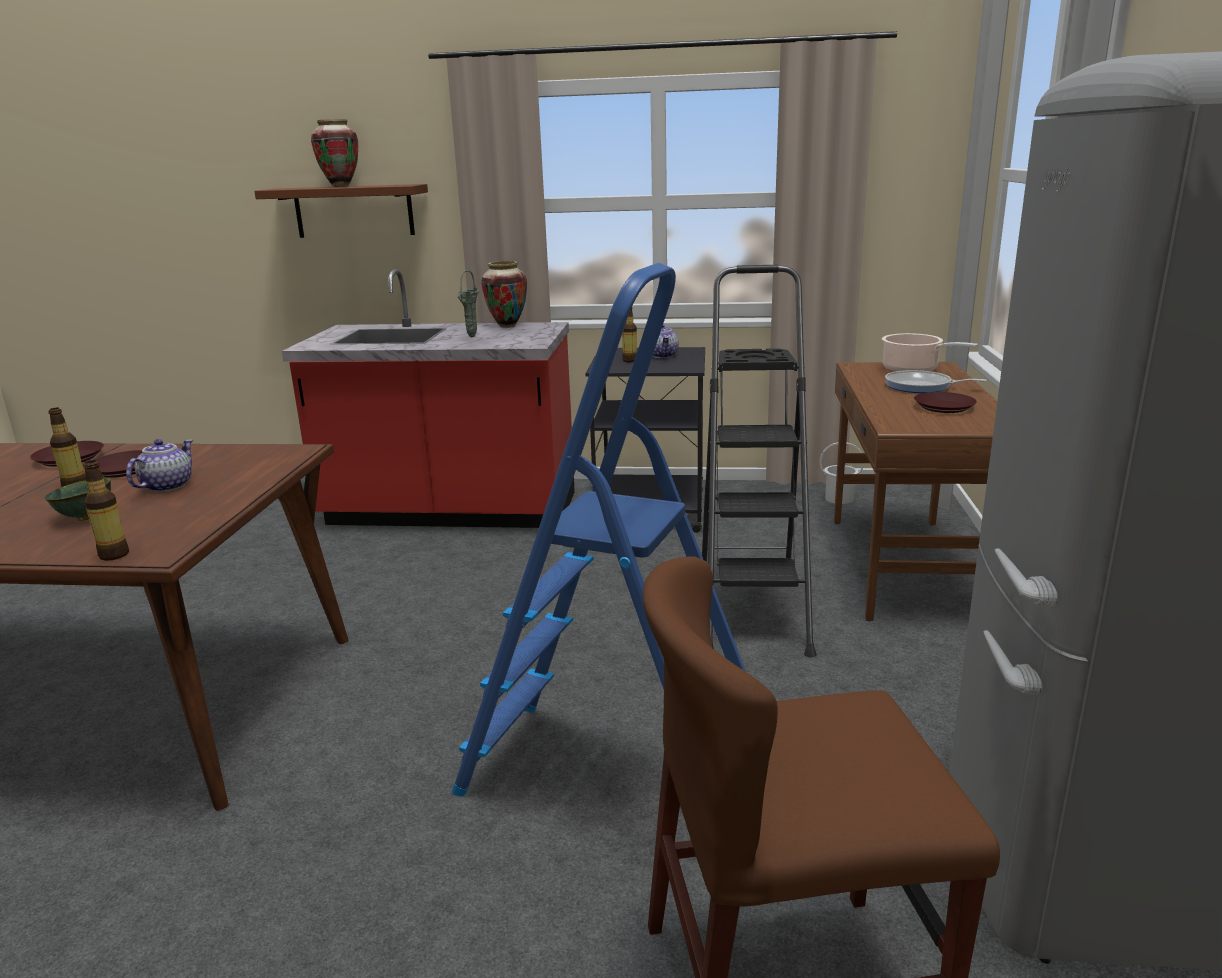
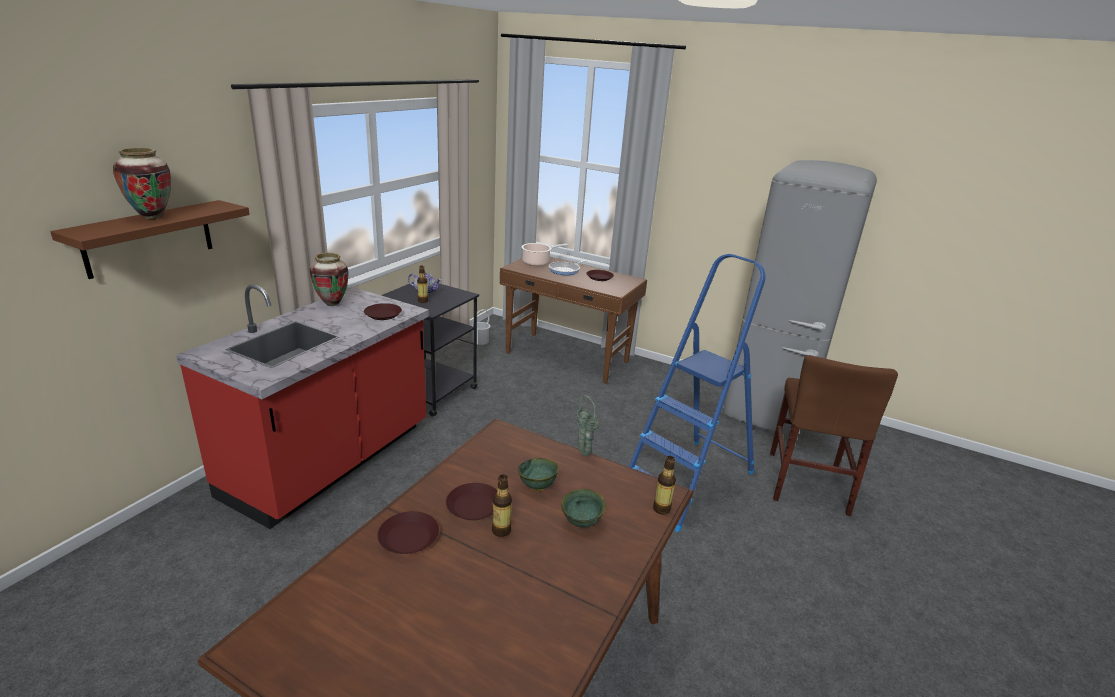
camera: 70 degrees left, 5 degrees up
teapot [126,439,193,492] -> green bowl [518,458,559,491]
green vase [458,270,479,337] -> green vase moved to [577,395,599,456]
step ladder [702,265,817,657] -> none
none -> brown plate [364,303,402,320]

